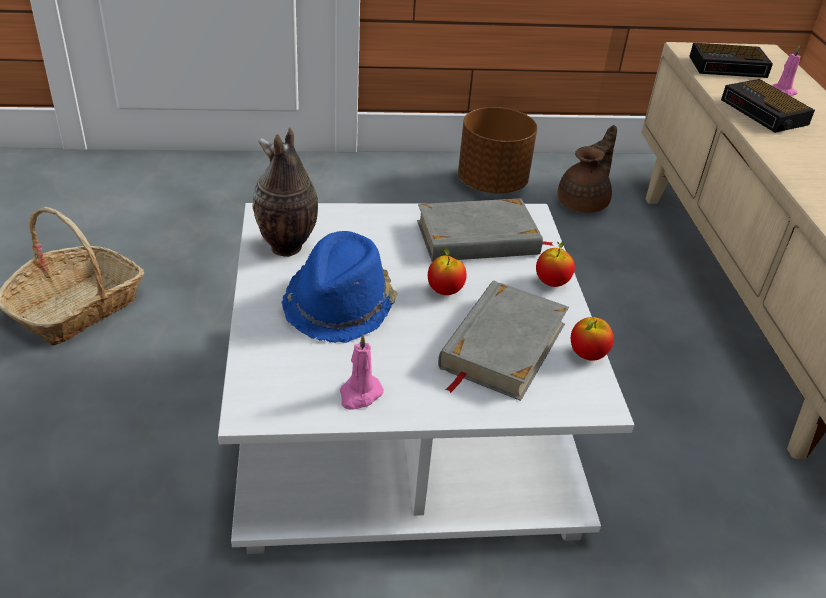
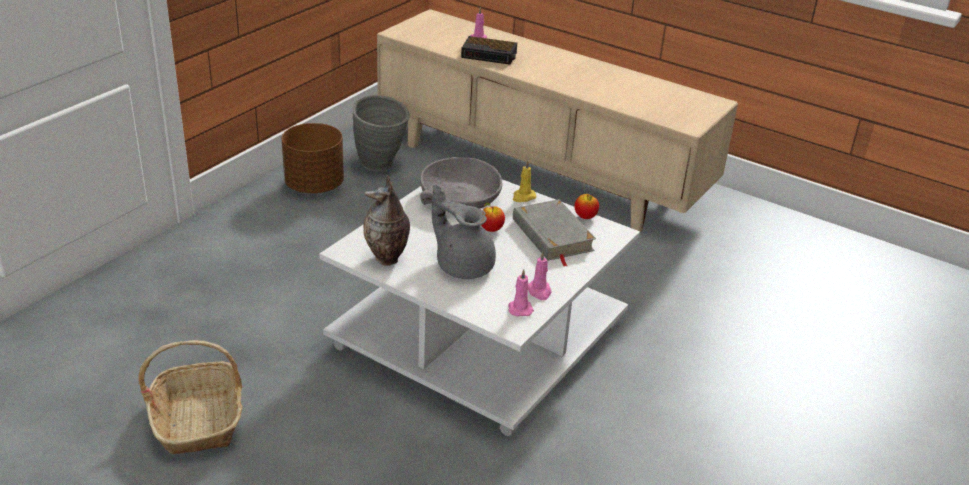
camera: 50 degrees left, 5 degrees down
blue hat [282,231,397,343] -> grey teapot [432,184,496,279]
grey book [417,198,553,262] -> grey bowl [420,157,502,209]
apple [536,241,575,287] -> yellow candle [513,160,536,202]
brown teapot [558,125,617,213] -> grey vase [353,95,409,172]
alarm clock [689,43,773,78] -> none
none -> pink candle [508,269,534,317]

